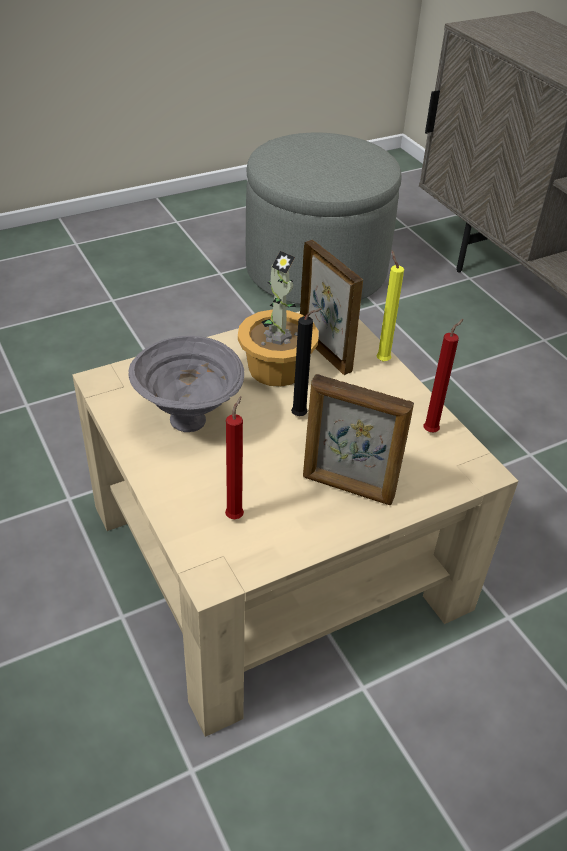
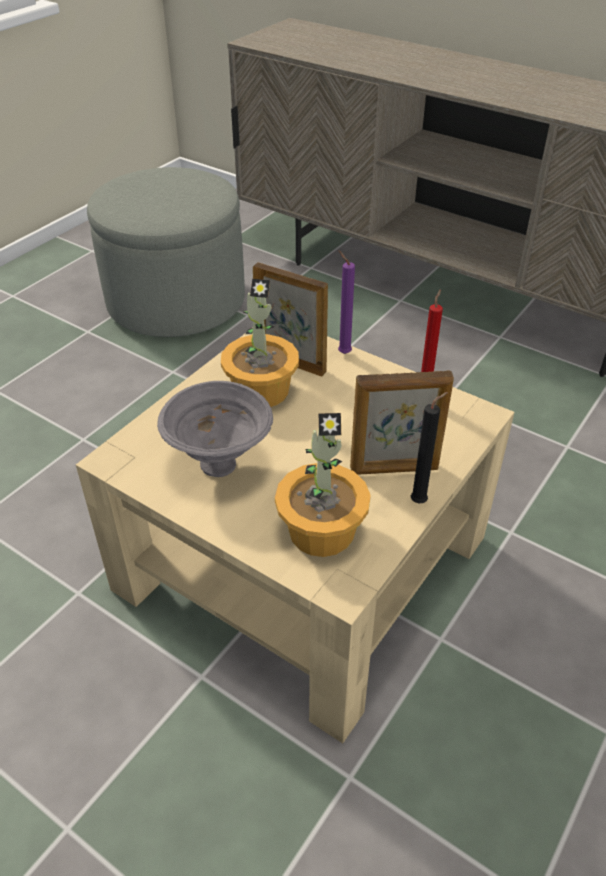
camera: 25 degrees left, 0 degrees up
red candle [225,396,244,519] -> potted plant [275,413,371,557]
black candle [291,308,322,416] -> black candle moved to [411,392,448,503]
yellow candle [376,250,404,362] -> purple candle [338,250,355,354]

